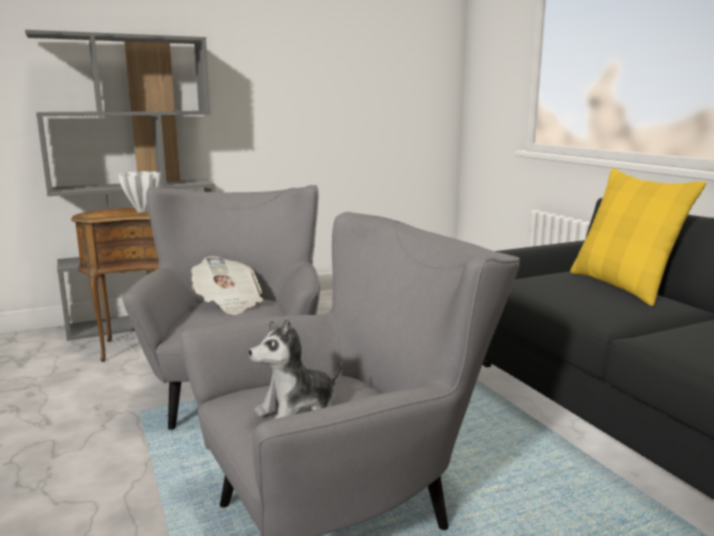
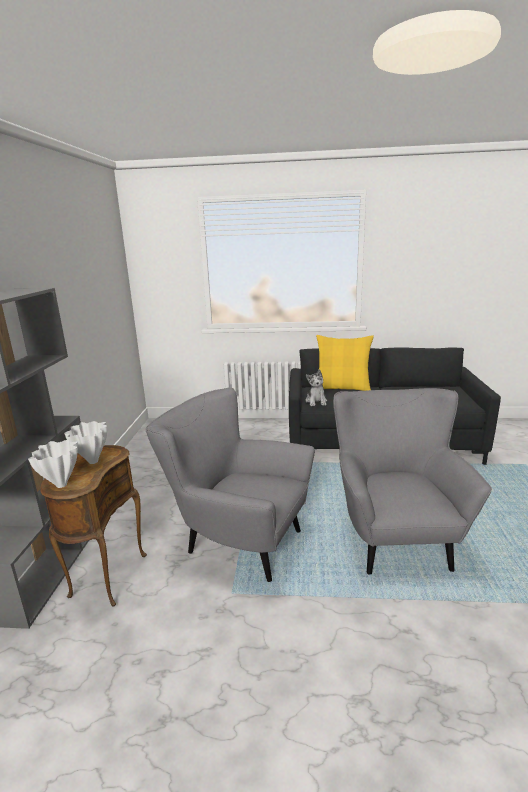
camera: 60 degrees left, 5 degrees up
newspaper [191,256,263,315] -> none
plush toy [249,318,343,420] -> plush toy moved to [305,369,327,406]
none -> white vase [28,440,78,488]

